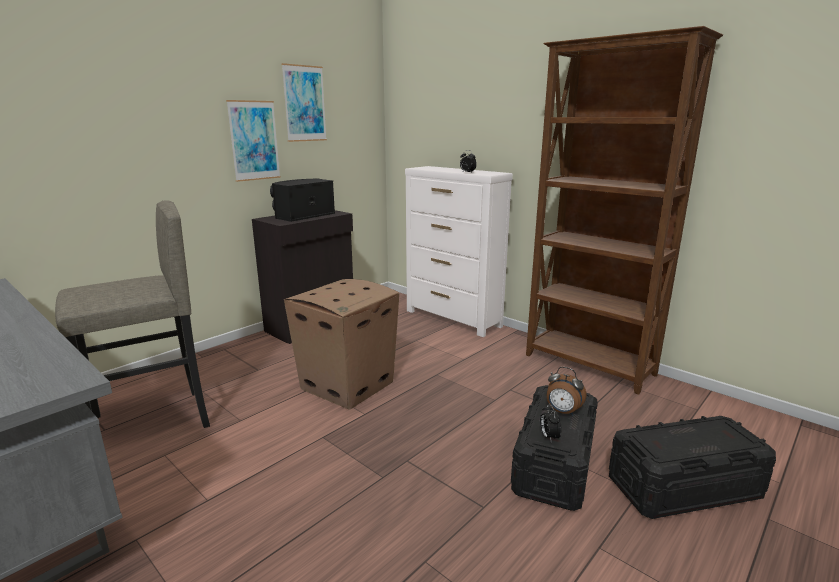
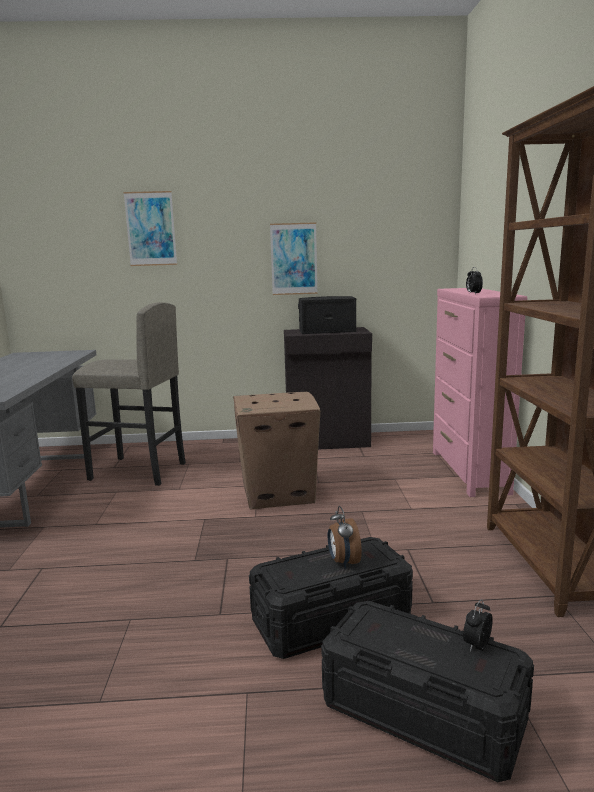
camera: 45 degrees right, 5 degrees down
picture [281,63,327,142] -> picture moved to [123,191,177,266]
white dresser [405,166,513,337] -> pink dresser [433,288,527,497]
alarm clock [540,404,561,440] -> alarm clock moved to [463,599,493,652]

